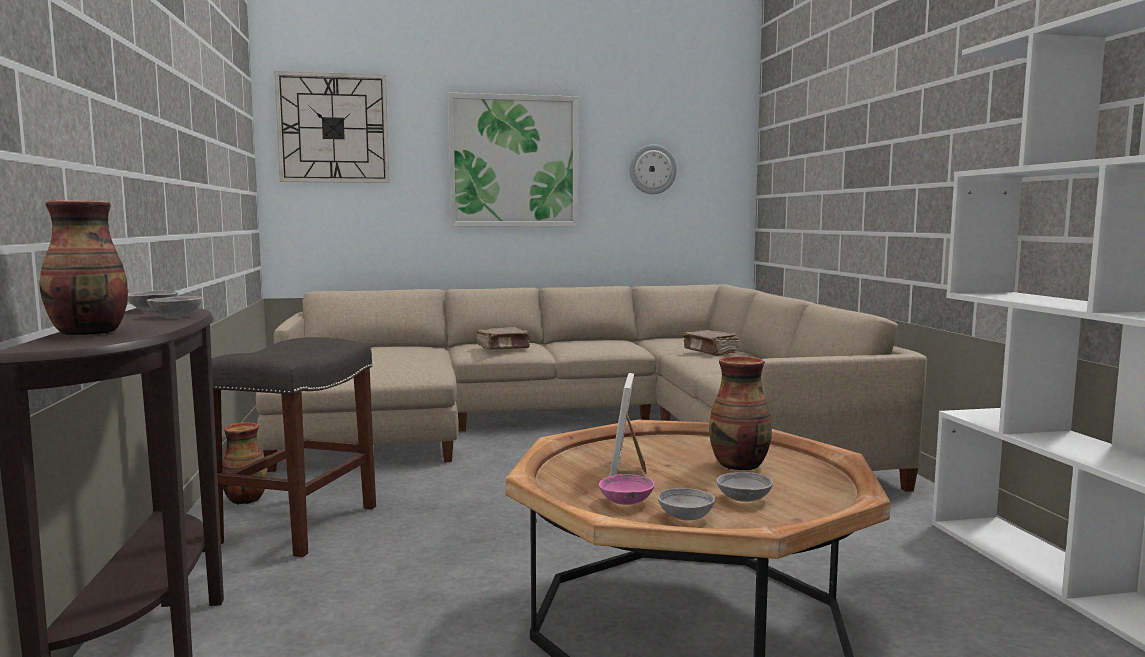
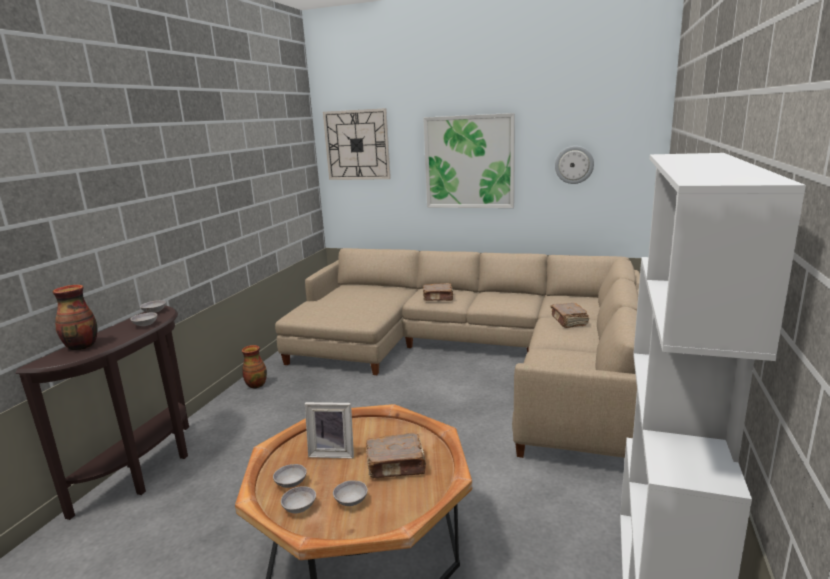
camera: 30 degrees right, 10 degrees up
grey stool [212,337,376,557] -> none
pink bowl [599,474,655,505] -> grey bowl [273,464,307,488]
picture frame [609,373,647,476] -> picture frame turned 120 degrees counterclockwise [305,402,354,459]
vase [709,356,772,470] -> brown book [366,433,426,478]

